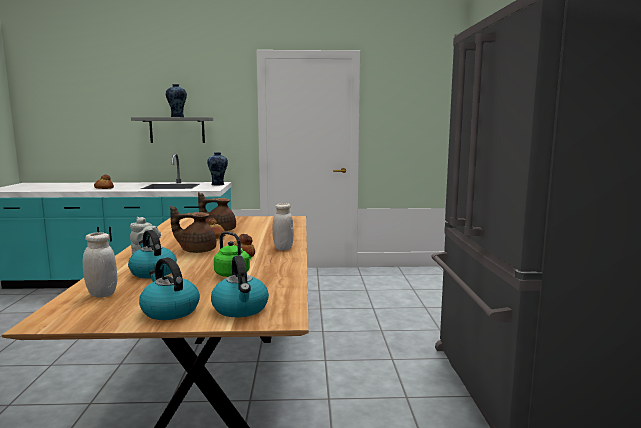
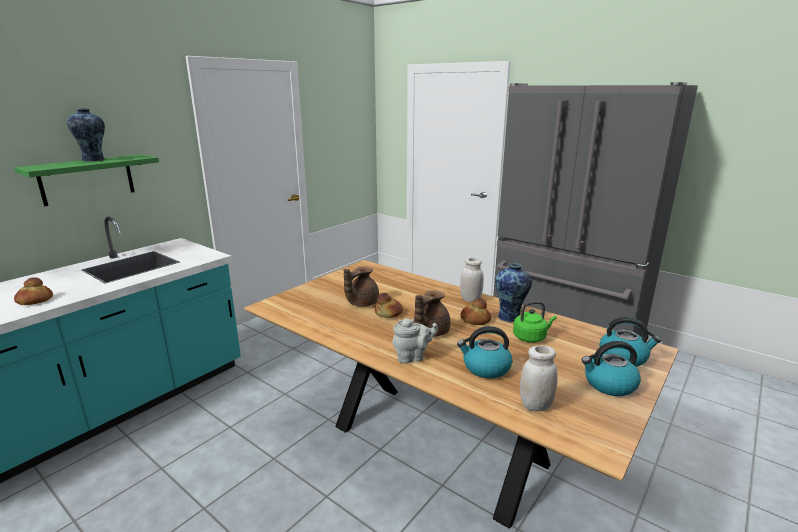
camera: 50 degrees left, 10 degrees up
grey shelf [131,117,213,143] -> green shelf [14,154,159,206]
vase [207,152,228,185] -> vase moved to [495,263,532,322]

